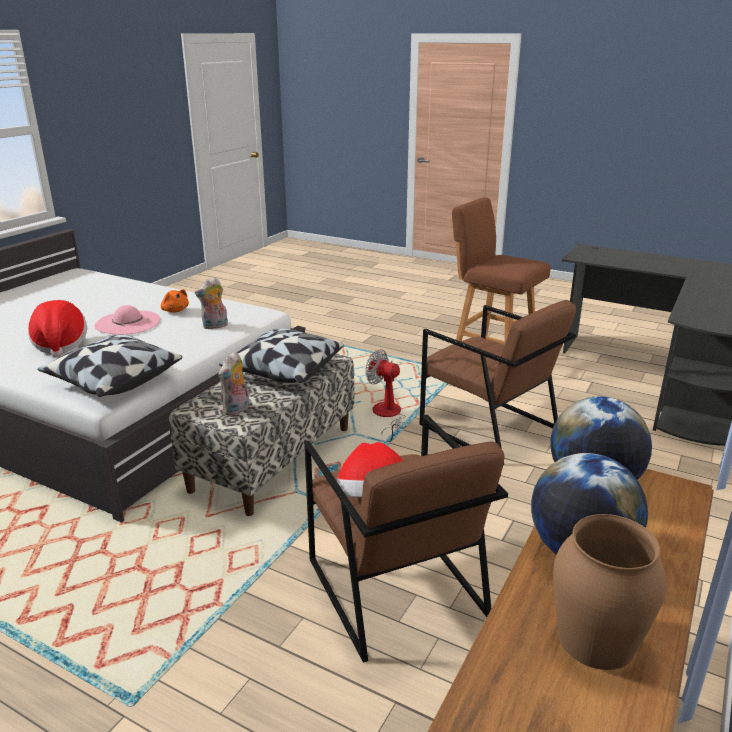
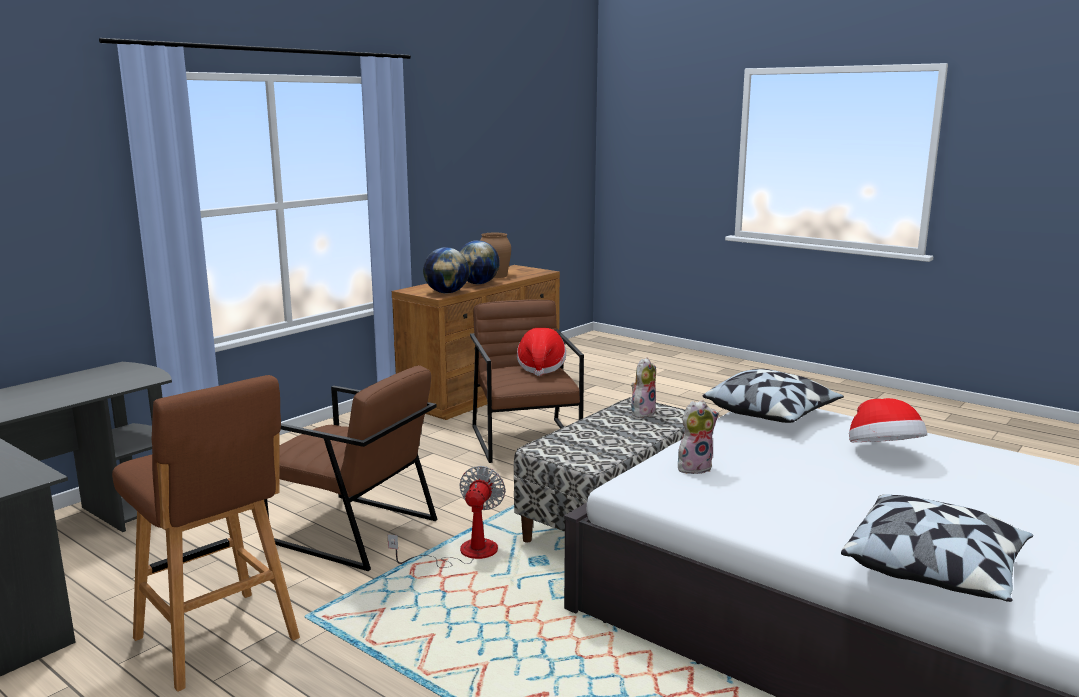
camera: 170 degrees left, 10 degrees down
pink hat [95,305,160,335] -> none
orange plush toy [161,289,189,313] -> none
pillow [219,329,344,383] -> pillow moved to [841,494,1033,602]
fan [365,349,406,442] -> fan turned 120 degrees counterclockwise [388,466,506,568]
brown armchair [419,300,576,465] -> brown armchair turned 150 degrees clockwise [264,365,438,571]

